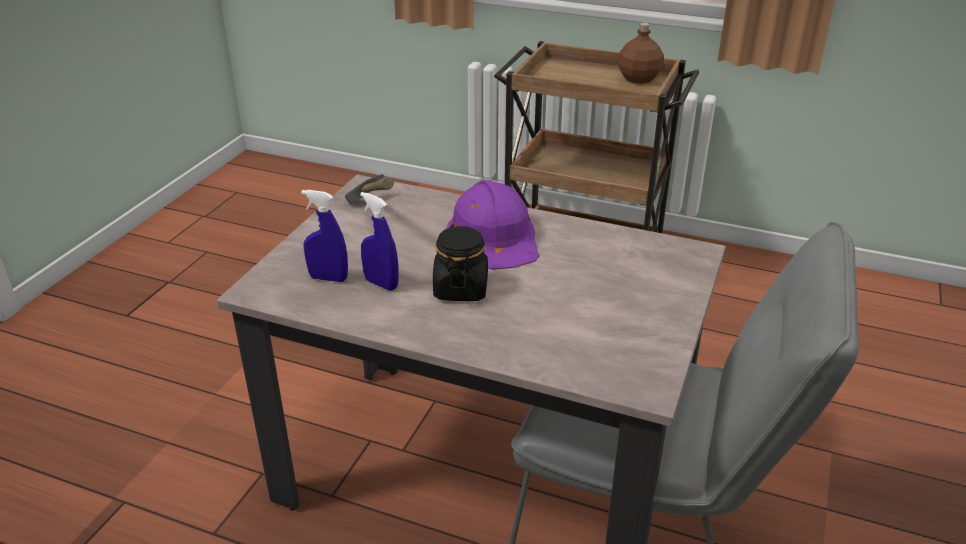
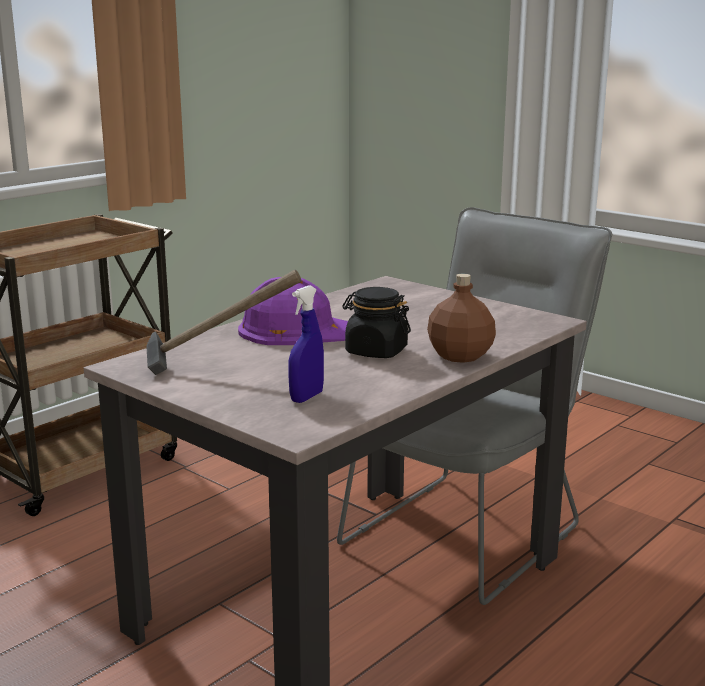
camera: 70 degrees left, 15 degrees down
blue spray bottle [360,192,398,291] -> none
brown bottle [618,23,664,84] -> brown bottle moved to [427,274,496,363]

